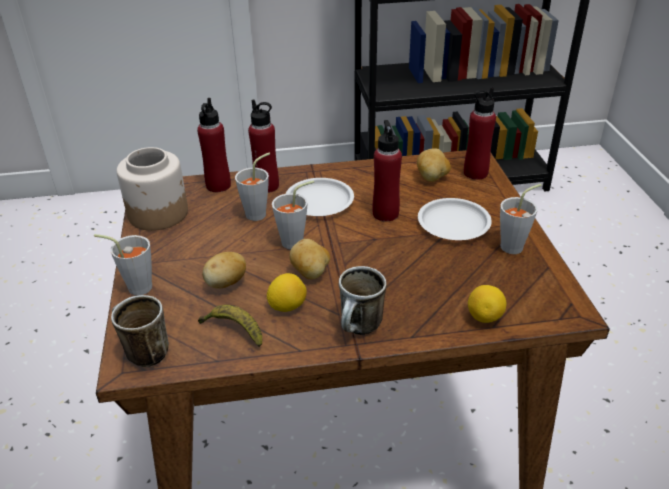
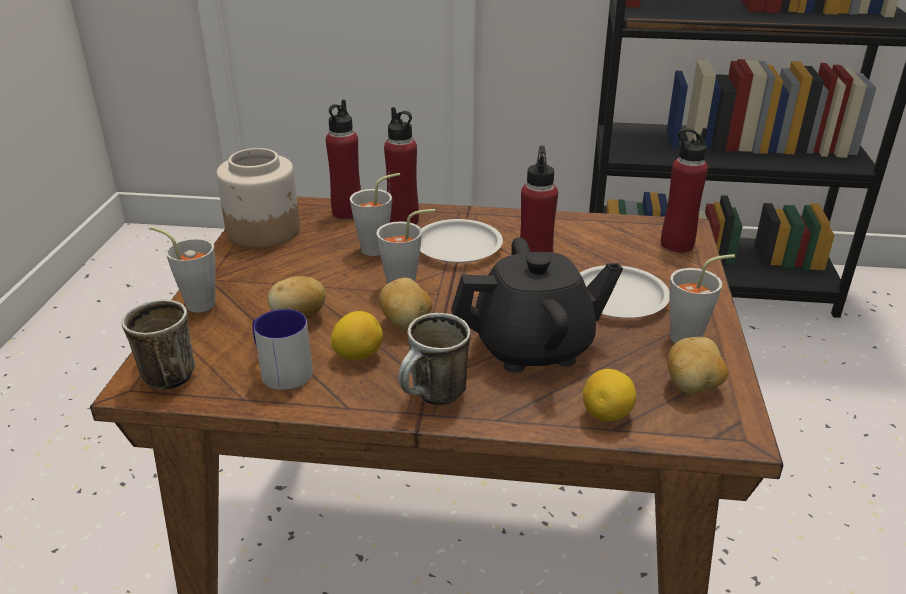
camera: 15 degrees right, 5 degrees down
banana [198,305,262,347] -> mug [252,309,313,390]
potato [417,148,451,182] -> potato moved to [668,337,728,394]
none -> black teapot [451,237,623,373]

